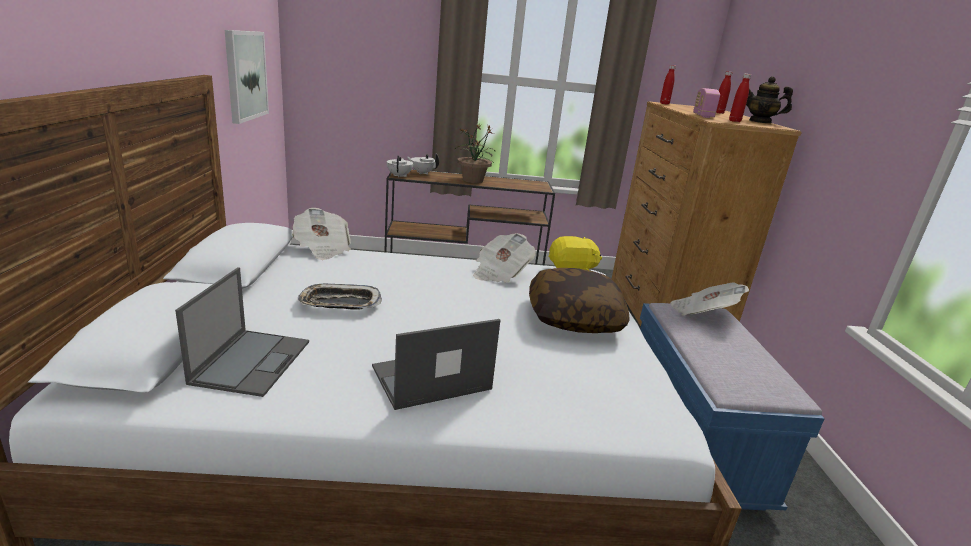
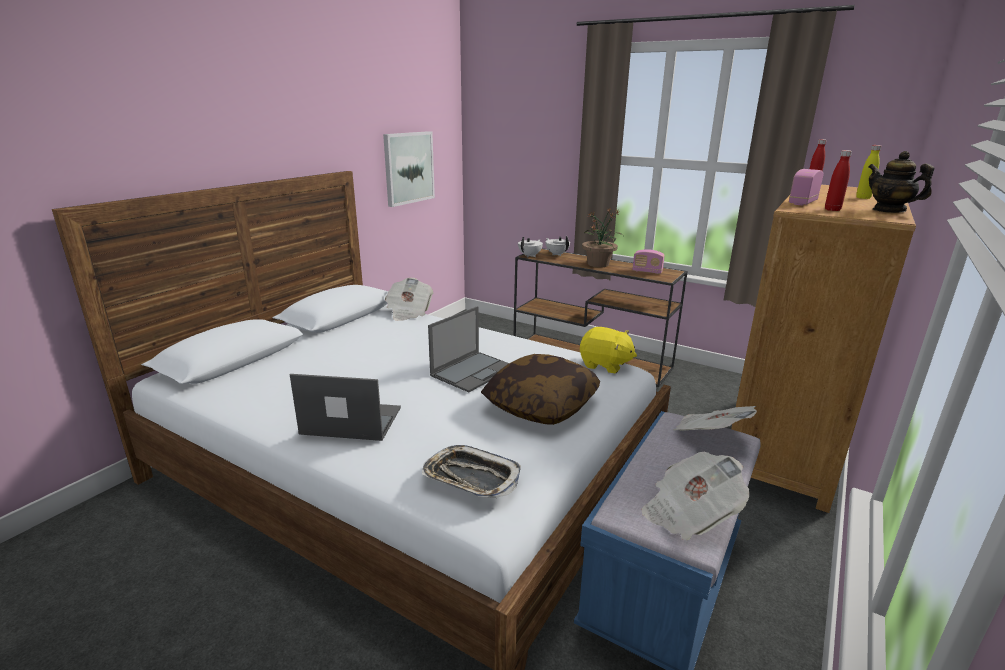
camera: 35 degrees right, 0 degrees up
laptop [175,267,309,397] -> laptop moved to [428,306,509,392]
tray [297,284,382,310] -> tray moved to [422,445,521,498]
newspaper [473,233,536,283] -> newspaper moved to [642,452,750,540]
red bottle [716,71,733,114] -> yellow bottle [856,145,881,199]
none -> radio [632,249,665,274]

